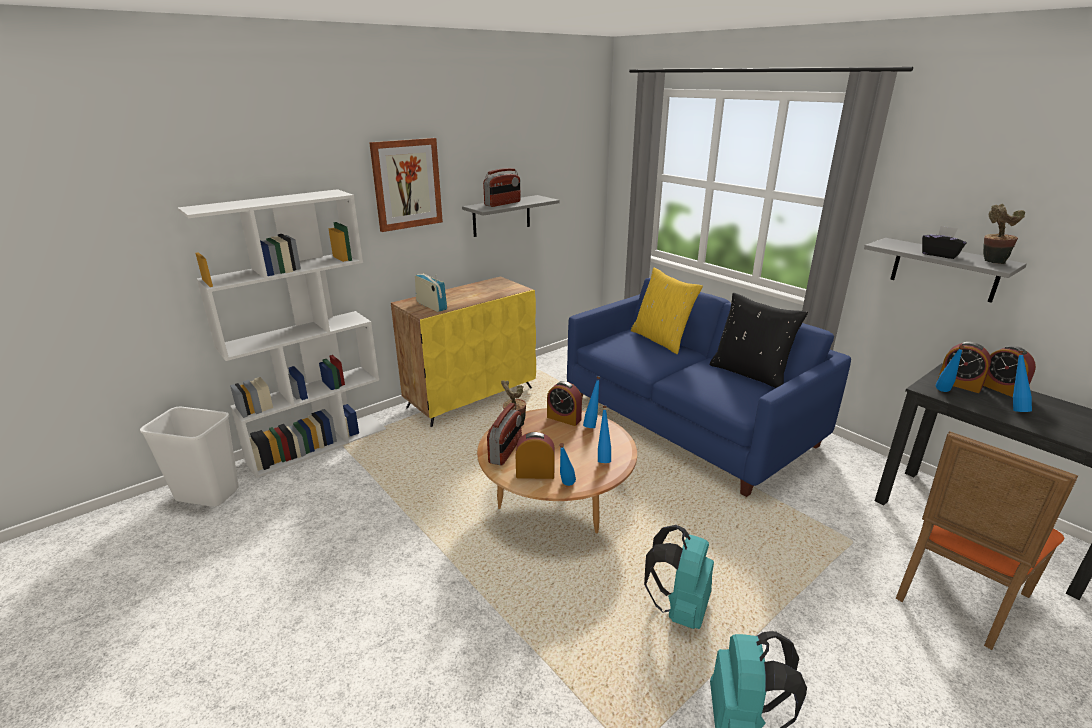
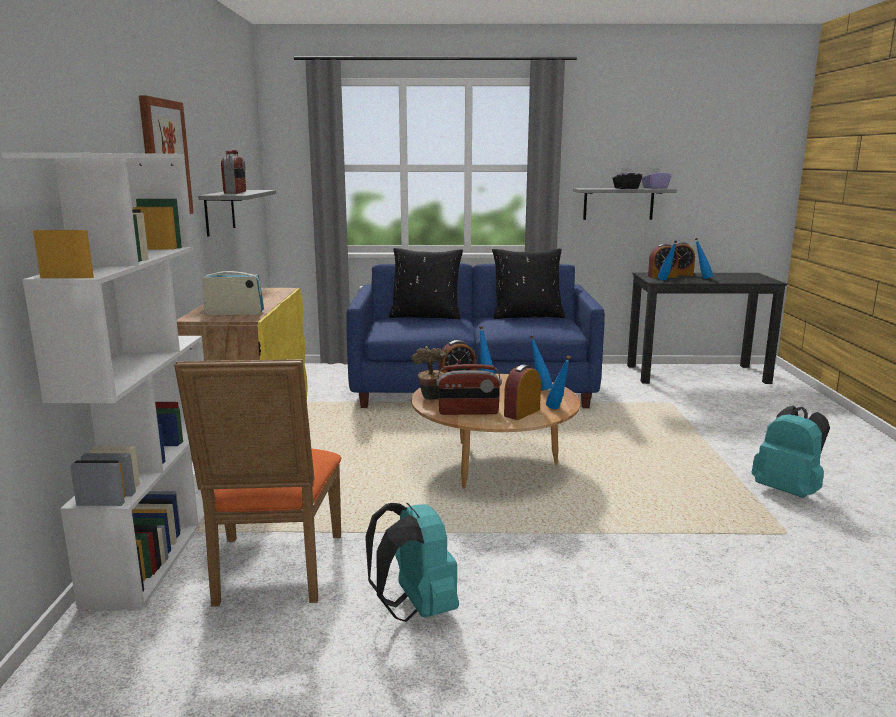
camera: 50 degrees left, 10 degrees down
white trash can [140,407,239,507] -> none
radio [487,403,522,466] -> radio turned 120 degrees clockwise [436,364,501,415]
yellow pillow [631,267,703,354] -> black pillow [389,248,463,319]
turquoise backpack [644,525,714,629] -> turquoise backpack moved to [365,502,459,622]
orange chair [896,431,1078,650] -> orange chair moved to [174,359,341,607]
potted plant [983,204,1025,264] -> purple tissue box [641,168,671,189]

